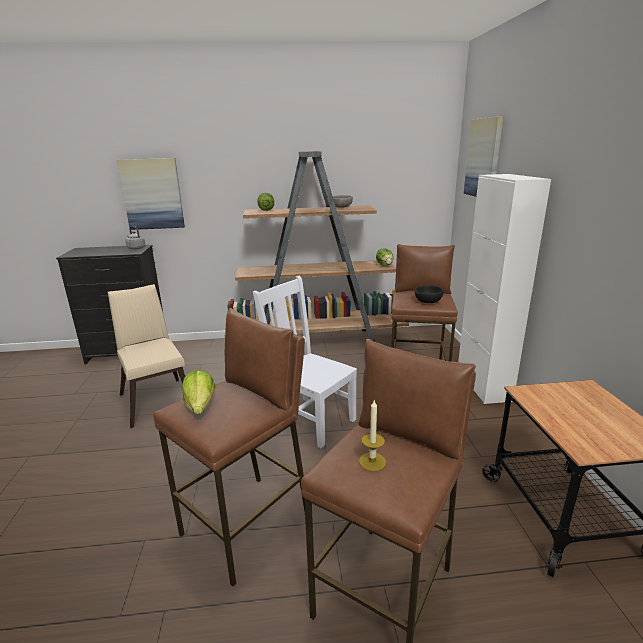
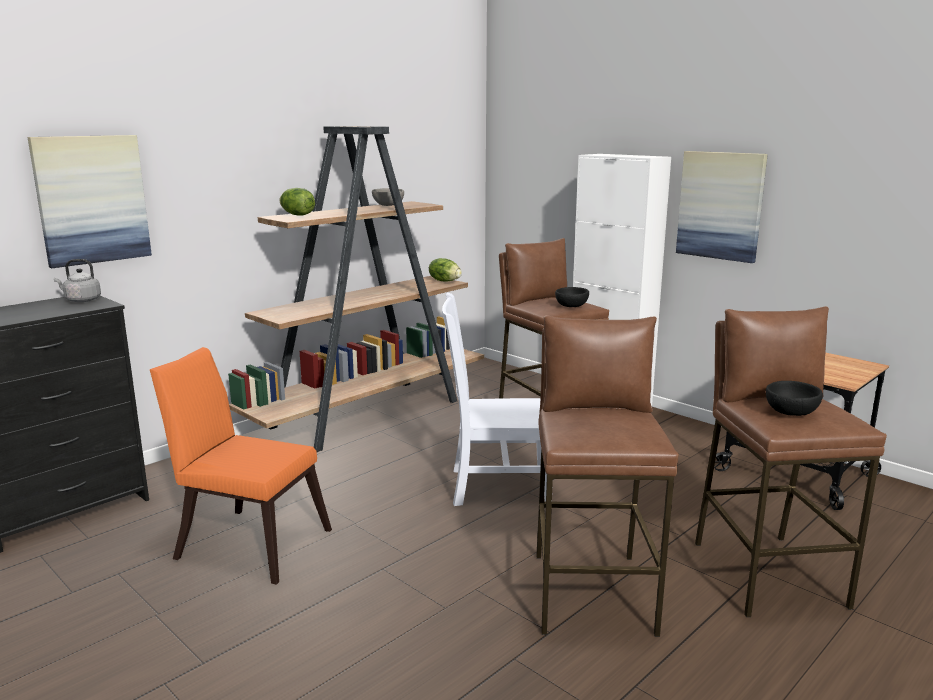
camera: 40 degrees left, 5 degrees down
beige chair [108,284,185,428] -> orange chair [150,347,332,585]
lettuce [182,370,215,414] -> none
candle [359,400,386,471] -> black bowl [766,381,823,416]
picture [464,116,503,197] -> picture moved to [676,151,768,263]

